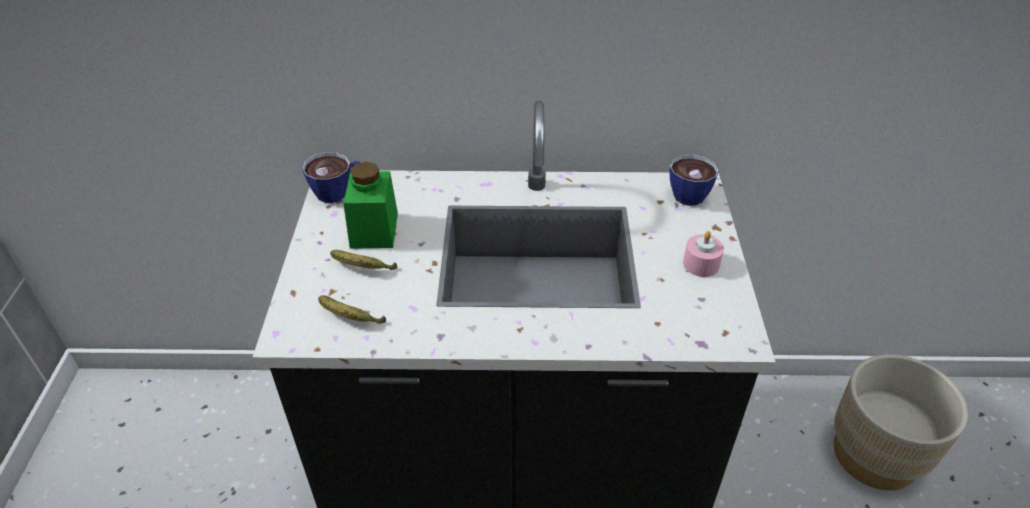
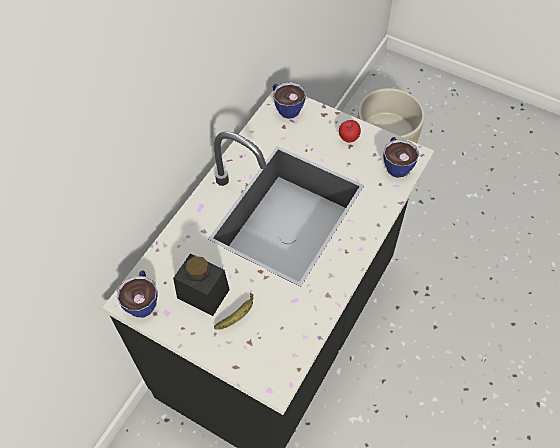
camera: 60 degrees left, 15 degrees up
banana [318,295,386,324] -> none
green jar [343,161,398,249] -> black jar [173,253,230,316]
pink candle [683,231,724,277] -> apple [339,120,361,143]
none -> cup [383,137,419,178]

